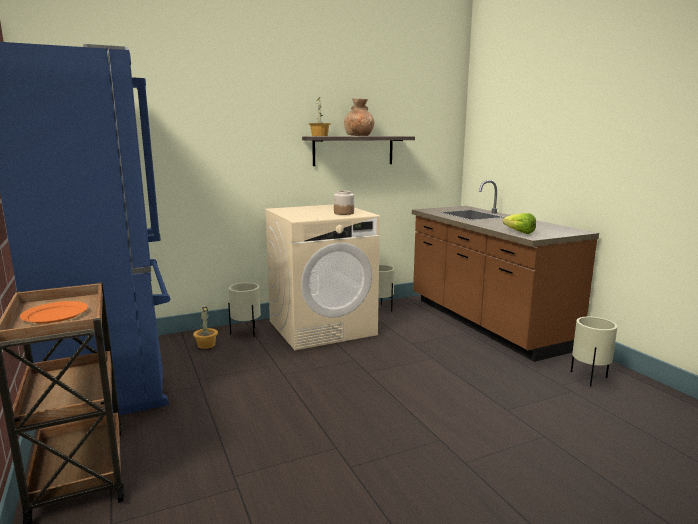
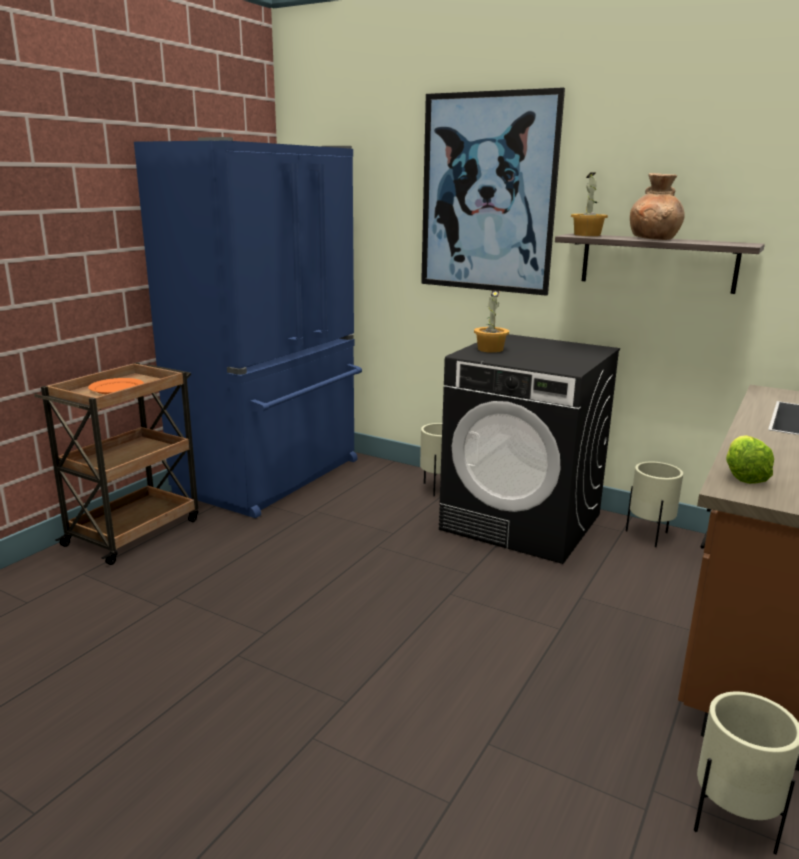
camera: 55 degrees right, 5 degrees up
potted plant [193,307,218,349] -> potted plant moved to [474,290,509,353]
beige washing machine [265,204,380,350] -> black washing machine [439,334,620,564]
jar [334,191,354,215] -> none
none -> picture [421,88,565,296]

